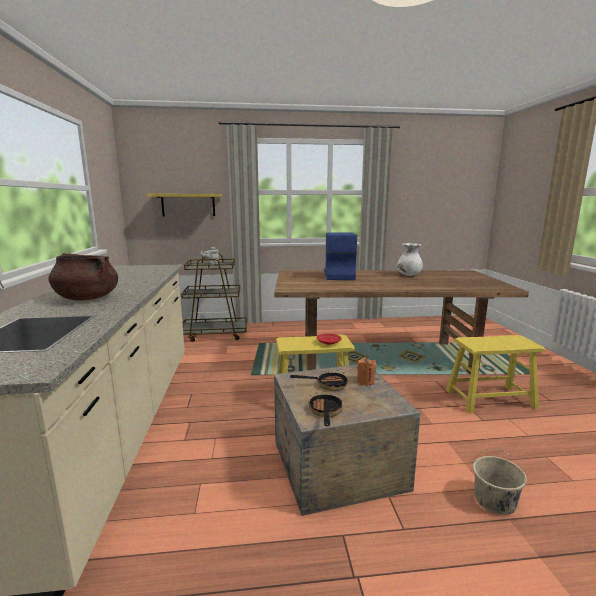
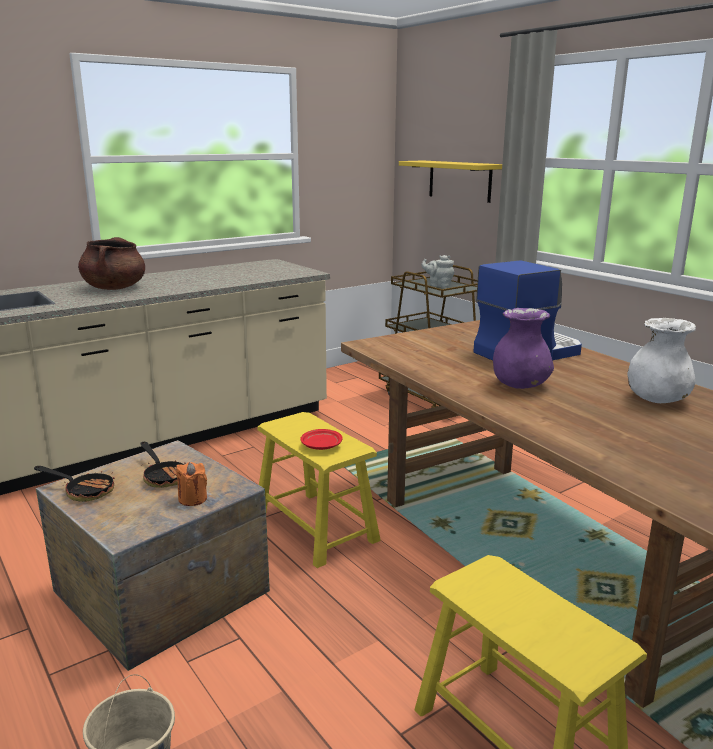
camera: 60 degrees right, 5 degrees up
frying pan [309,393,343,426] -> frying pan turned 45 degrees clockwise [34,466,114,502]
none -> purple vase [493,308,554,389]

